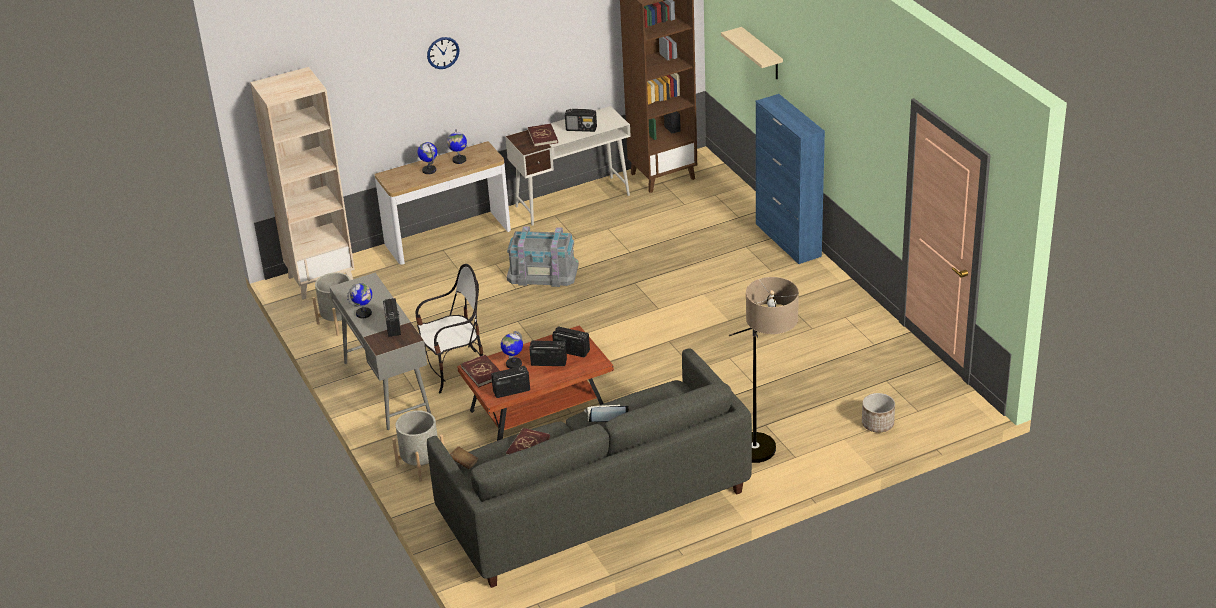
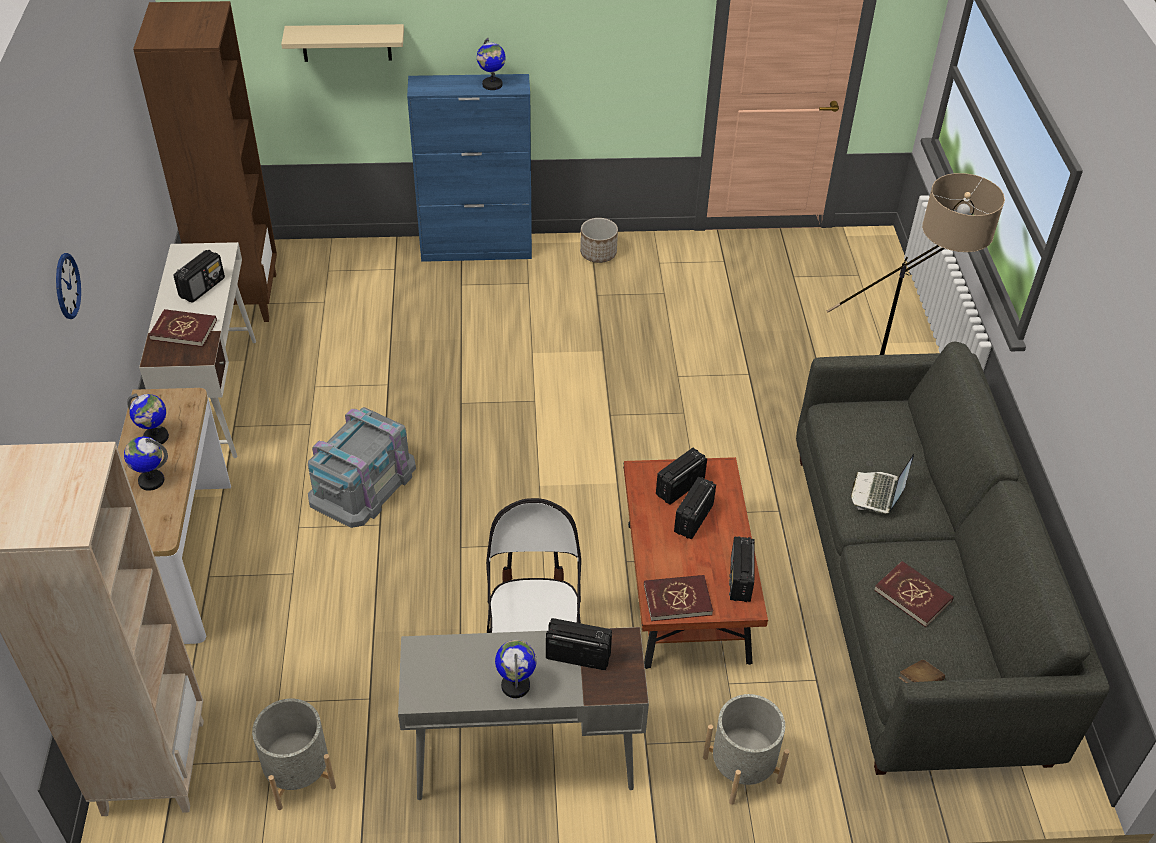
camera: 70 degrees left, 10 degrees up
globe [501,331,523,369] -> globe moved to [477,38,506,90]
planter [862,393,895,432] -> planter moved to [580,218,618,263]

